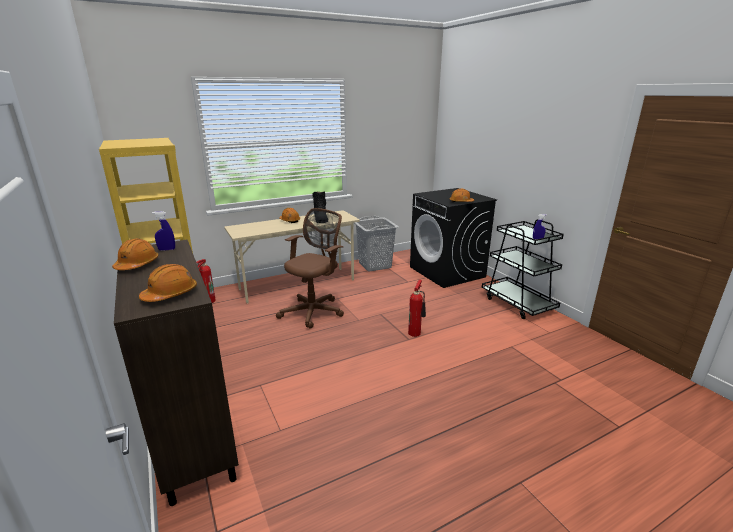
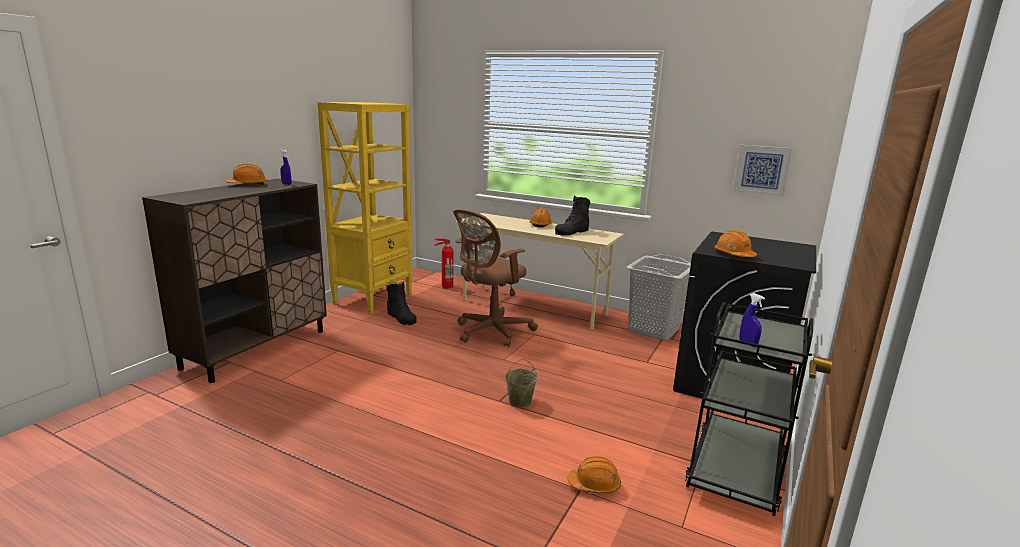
camera: 55 degrees right, 5 degrees down
orange hard hat [139,264,197,302] -> orange hard hat moved to [567,456,621,493]
brown office chair [276,208,344,329] -> brown office chair turned 135 degrees clockwise [453,209,538,347]
fire extinguisher [408,280,426,337] -> beige bucket [505,359,538,408]
none -> black boot [387,281,417,325]
none -> picture [733,145,792,196]

